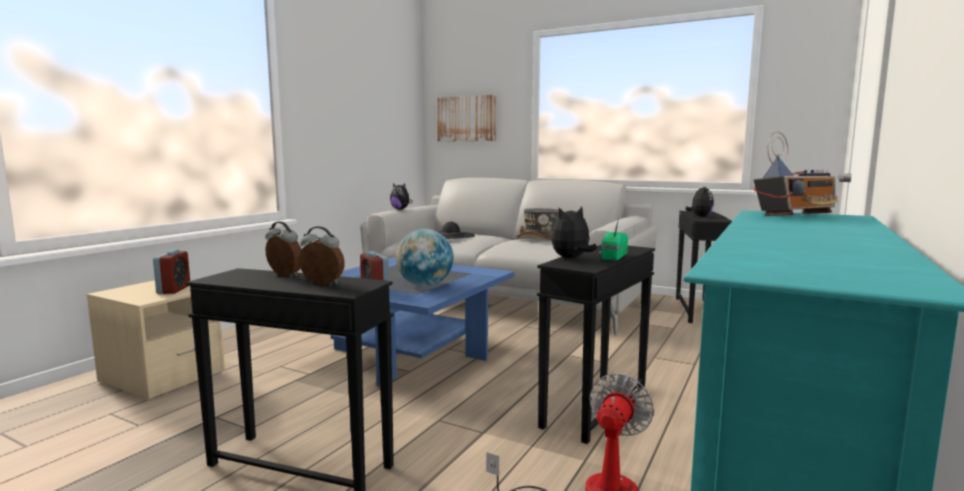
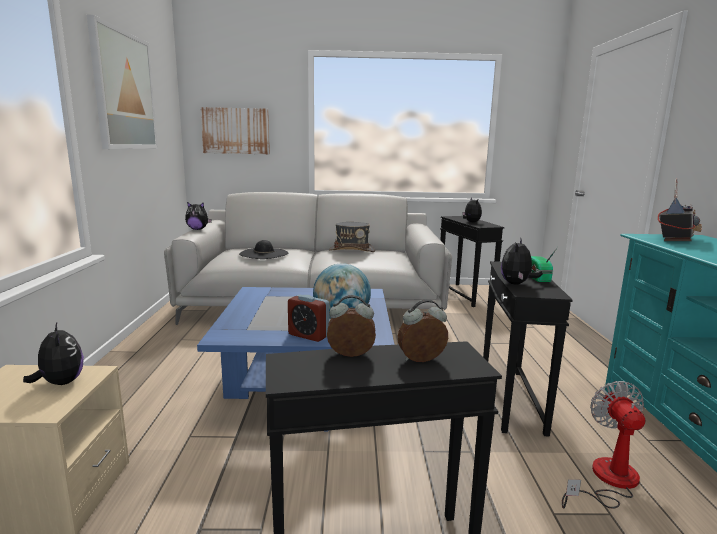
camera: 30 degrees left, 5 degrees up
alarm clock [153,249,190,294] -> plush toy [23,323,84,385]
none -> picture [87,15,158,149]

